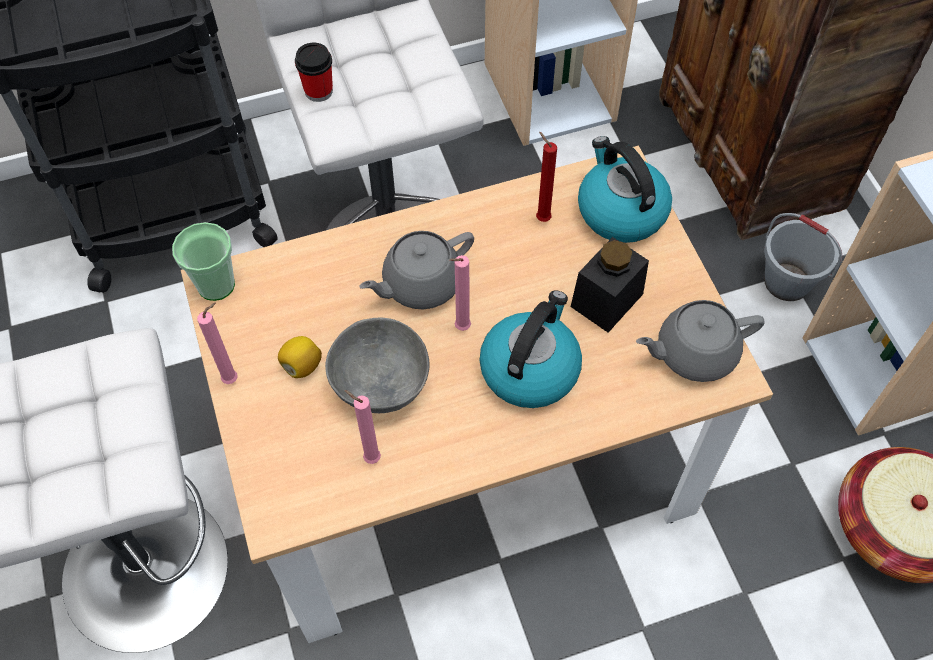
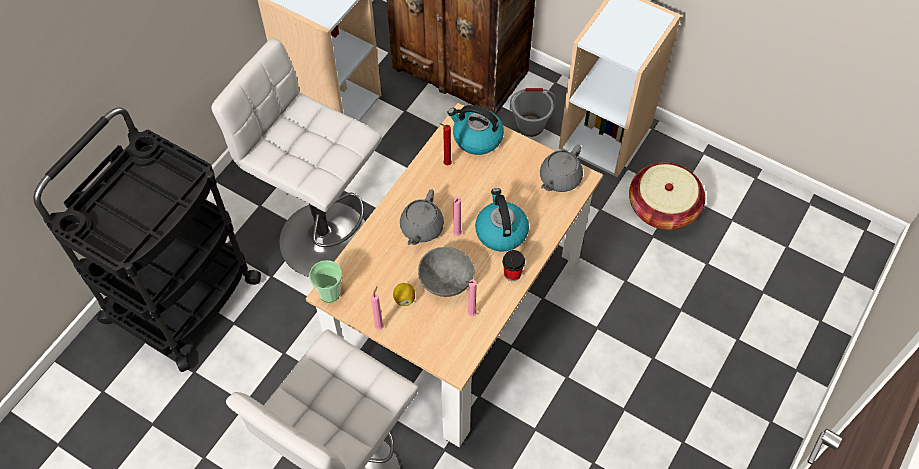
camera: 40 degrees left, 0 degrees up
cup [295,43,333,102] -> cup moved to [503,250,525,281]
black jar [571,237,649,333] -> none

